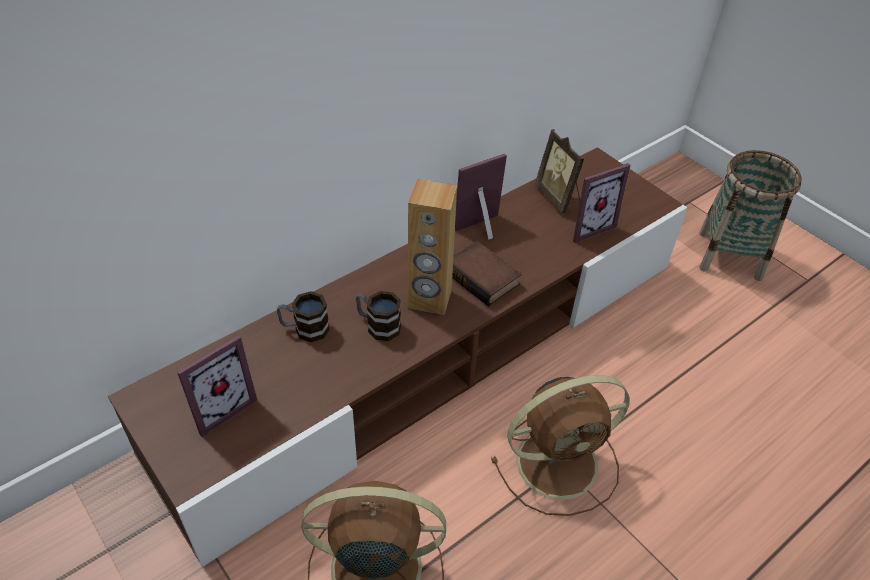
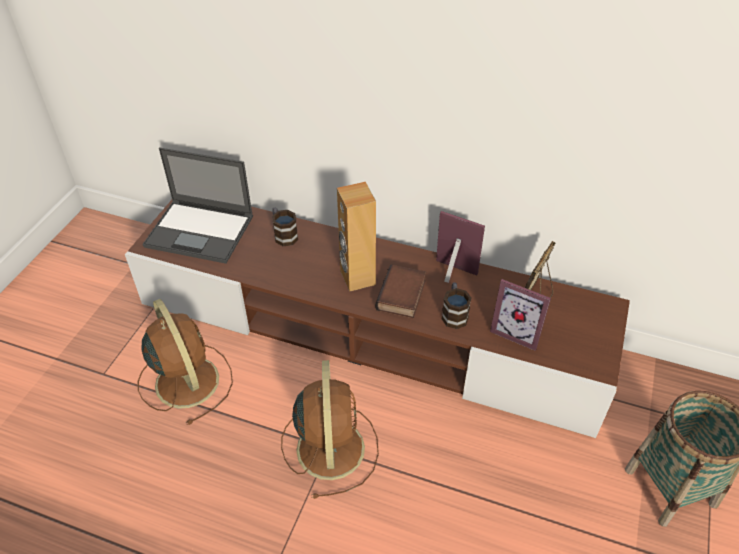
camera: 60 degrees right, 0 degrees up
picture frame [177,335,257,437] -> laptop [142,148,253,264]
mug [356,291,401,341] -> mug moved to [442,282,472,329]
brown fan [491,375,630,516] -> brown fan turned 135 degrees counterclockwise [281,360,379,499]

